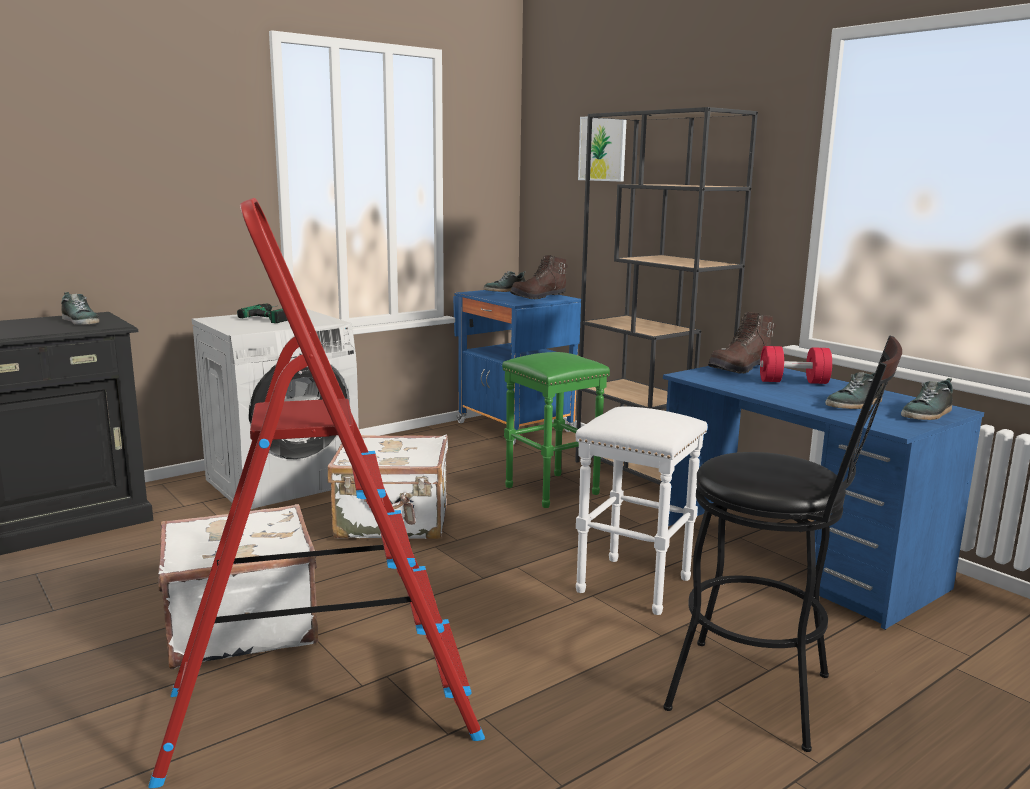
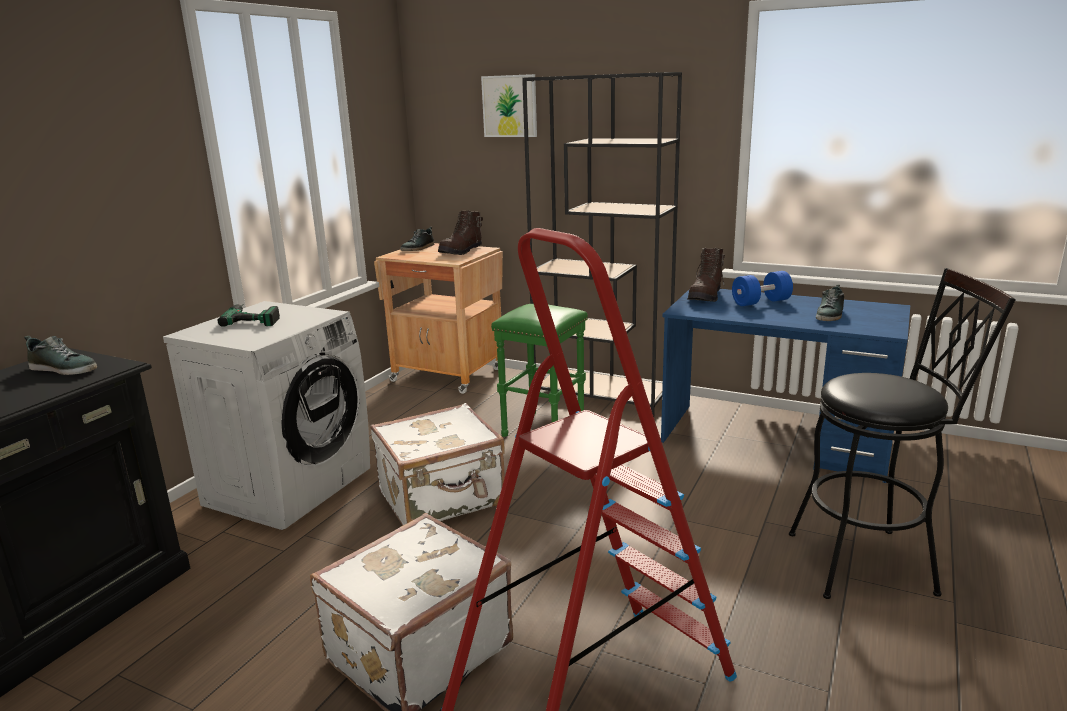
camera: 25 degrees left, 5 degrees up
blue cart [453,290,581,445] -> brown cart [374,243,503,394]
white stool [576,407,707,615] -> none
red dumbbell [760,346,832,384] -> blue dumbbell [732,271,793,306]
shoe [901,378,953,420] -> none

